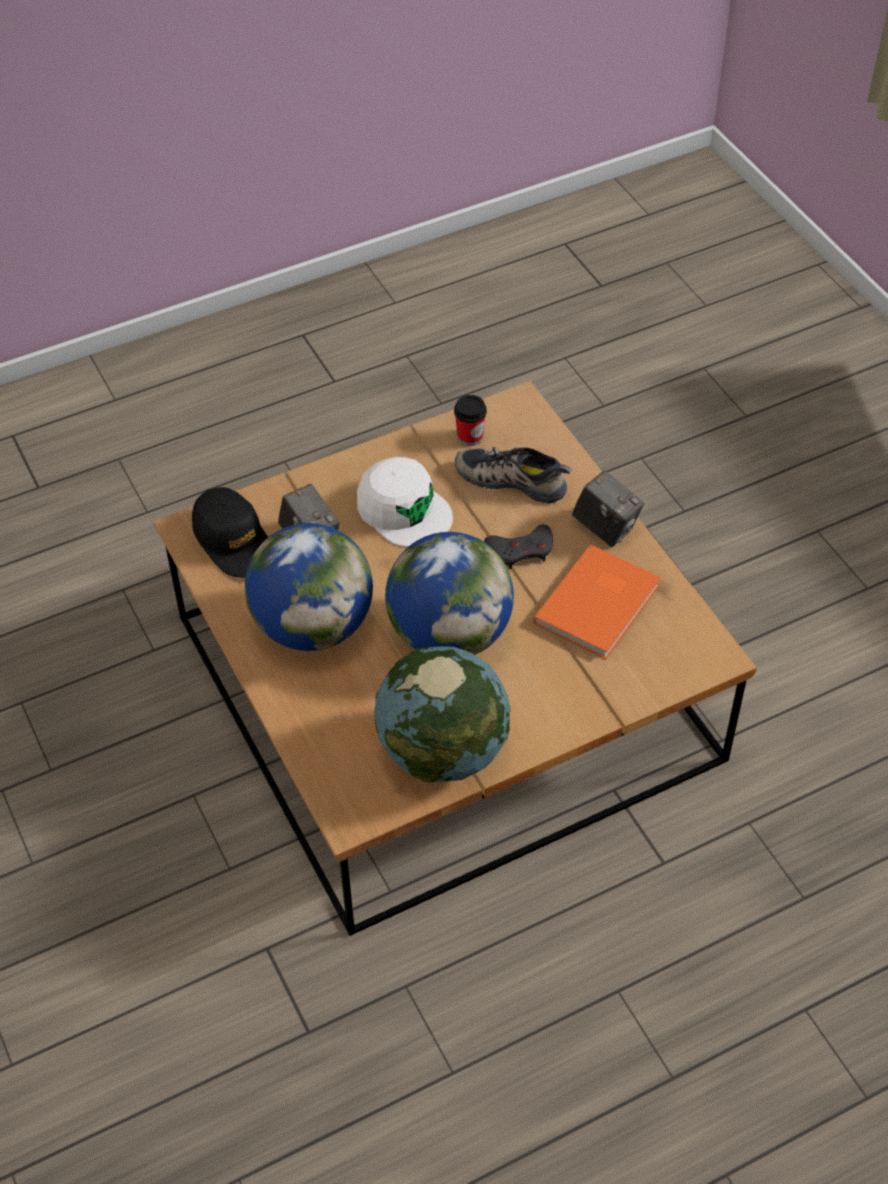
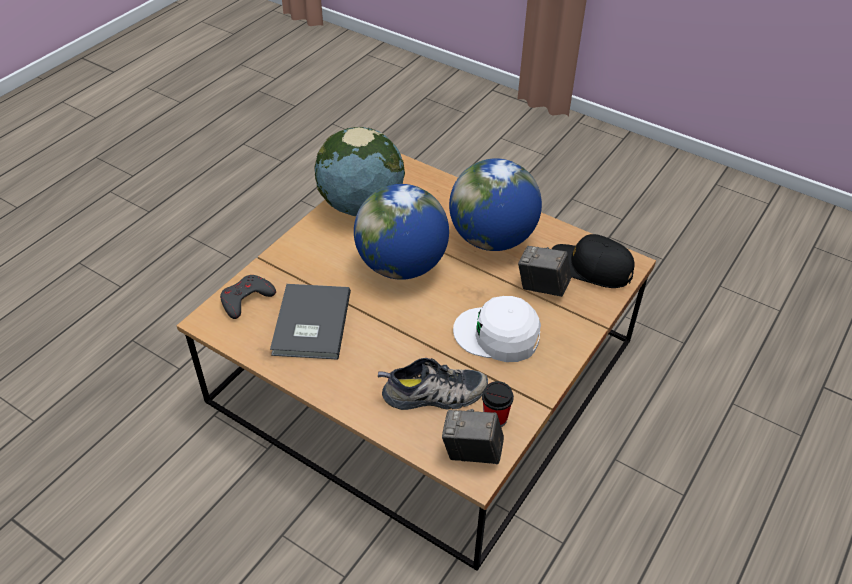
camera: 150 degrees right, 5 degrees down
grey game controller [484,524,553,569] -> grey game controller moved to [220,275,276,319]
orange book [533,544,661,659] -> grey book [270,284,351,360]
camera [572,471,644,547] -> camera moved to [442,409,504,464]

